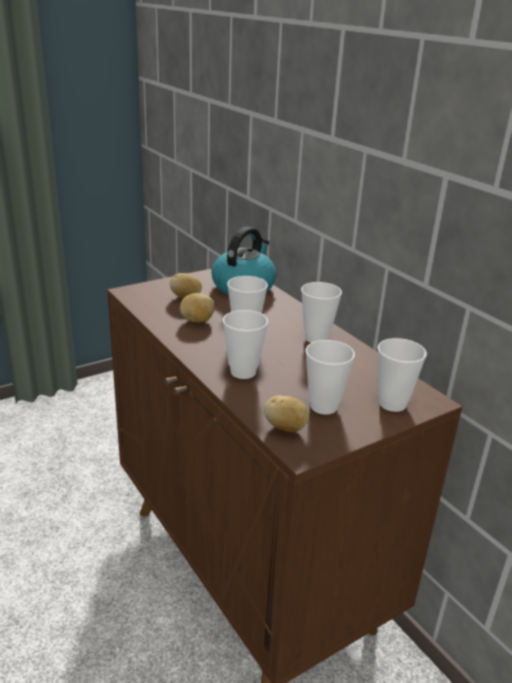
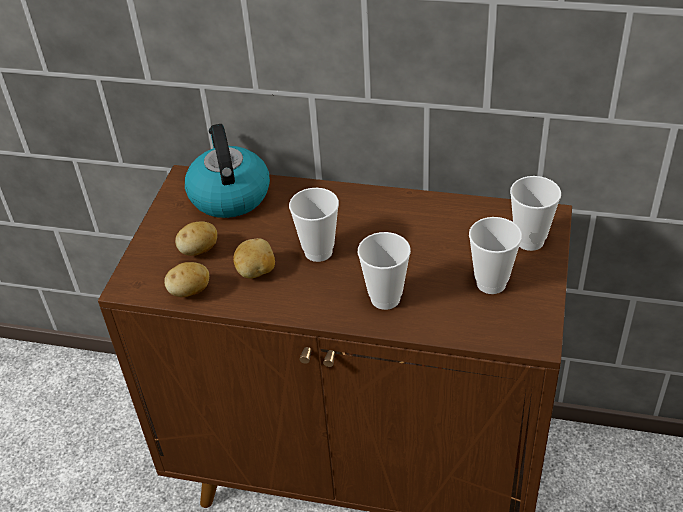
camera: 40 degrees left, 15 degrees up
potato [264,395,309,432] -> potato moved to [164,262,209,297]
cup [301,282,342,343] -> none

